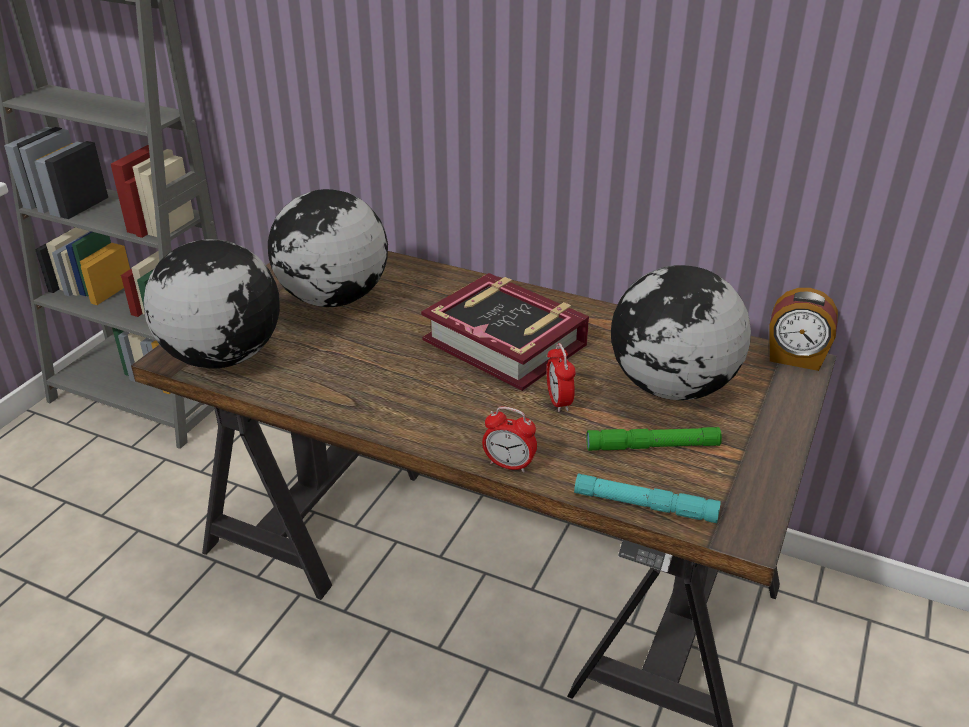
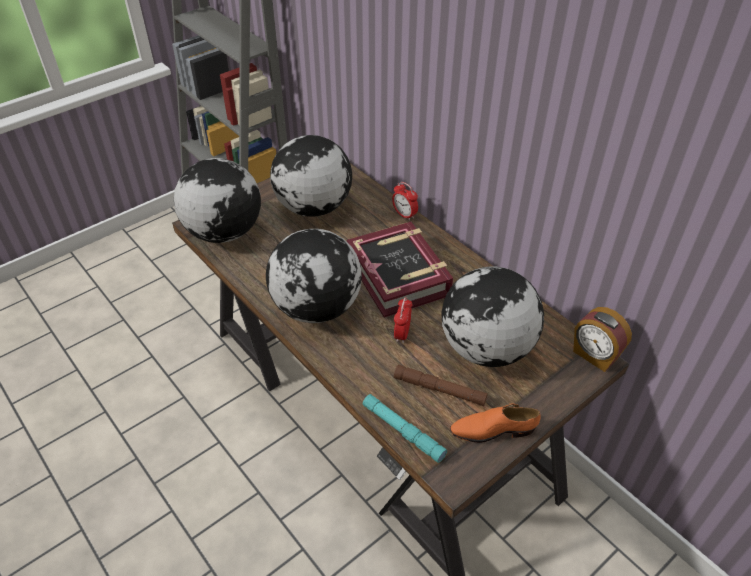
camera: 25 degrees right, 10 degrees up
alarm clock [482,406,537,472] -> alarm clock moved to [392,182,418,221]
green flashlight [586,427,722,451] -> brown flashlight [394,365,488,406]
none -> globe [266,229,362,323]
none -> orange shoe [450,403,541,443]

